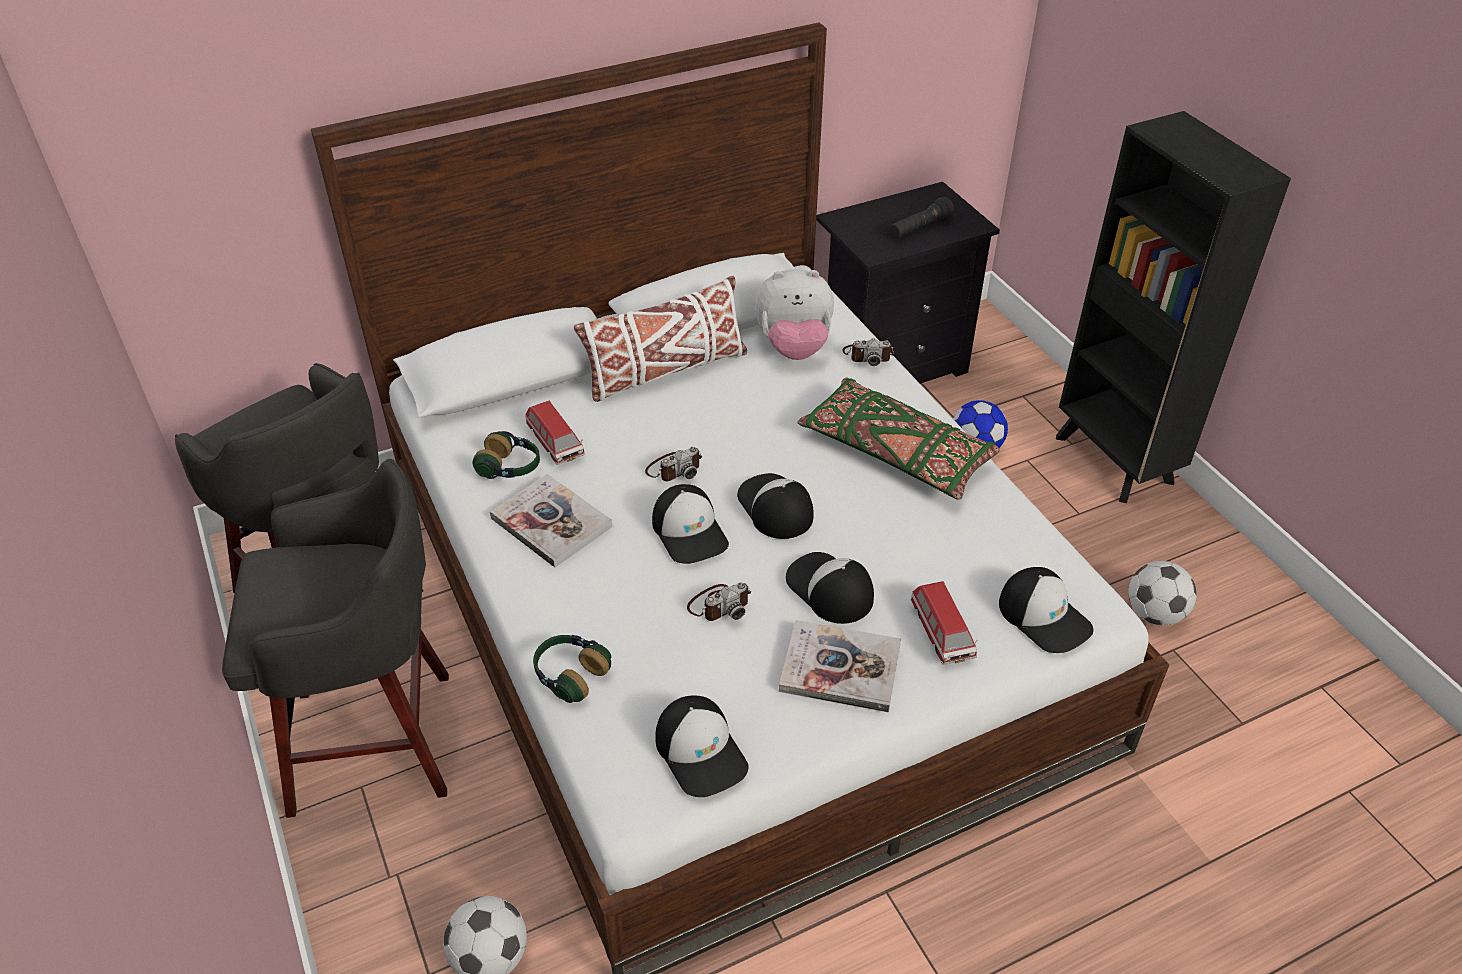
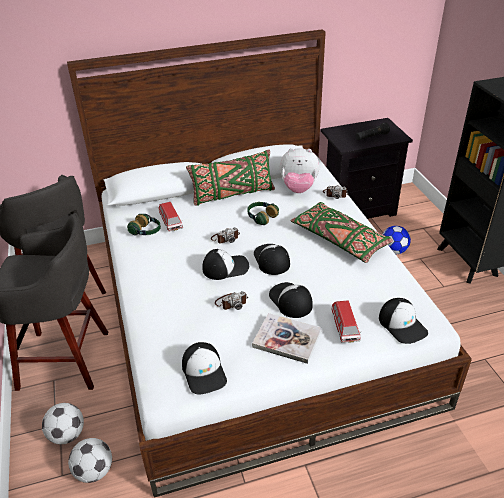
camera: 10 degrees right, 5 degrees down
book [490,474,612,568] -> none
headphones [533,635,611,703] -> headphones moved to [247,202,279,225]
white pillow [574,276,747,402] -> green pillow [186,149,275,206]
cap [652,484,729,564] -> cap turned 90 degrees counterclockwise [202,249,249,280]
football [1128,561,1196,625] -> football moved to [42,403,84,444]

